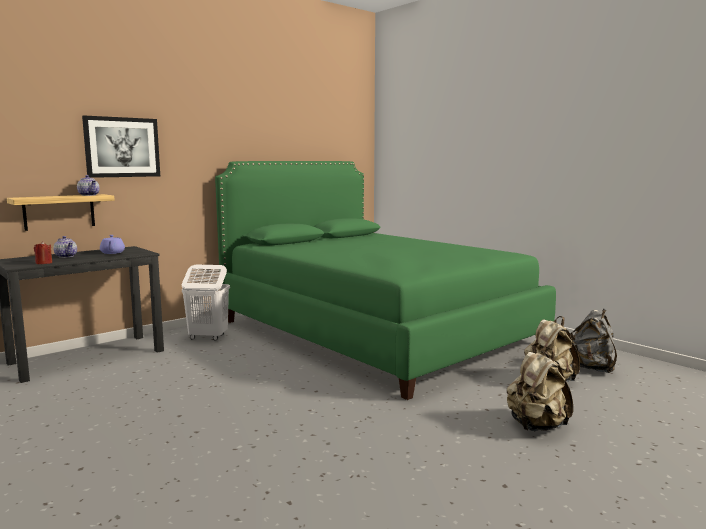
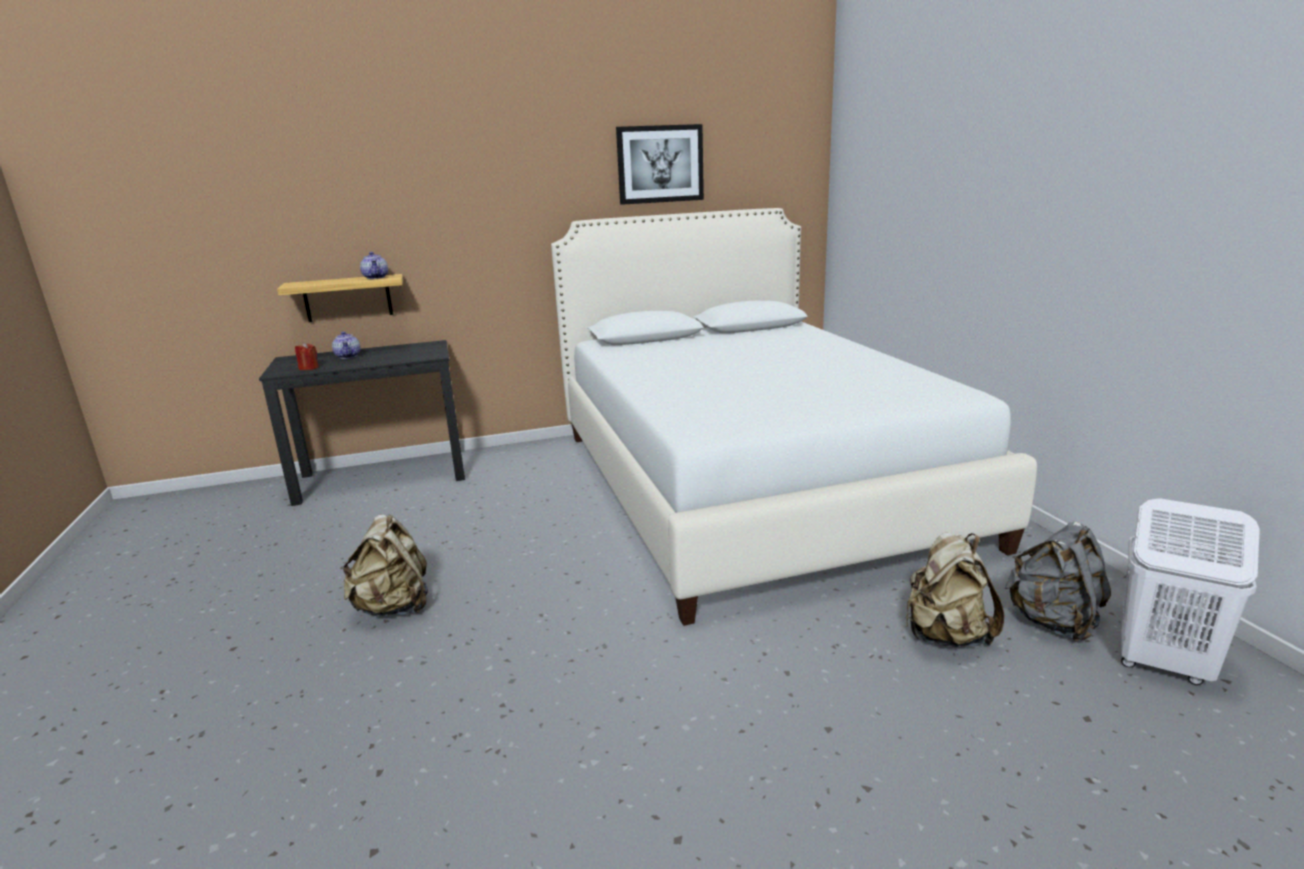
camera: 25 degrees right, 10 degrees up
picture [82,115,160,178] -> picture moved to [616,124,704,205]
purple teapot [100,235,125,254] -> none
white laundry basket [182,264,230,341] -> white laundry basket moved to [1121,498,1260,685]
green bed [215,161,556,400] -> white bed [551,208,1037,626]
beige backpack [507,348,573,431] -> beige backpack moved to [340,514,428,616]

